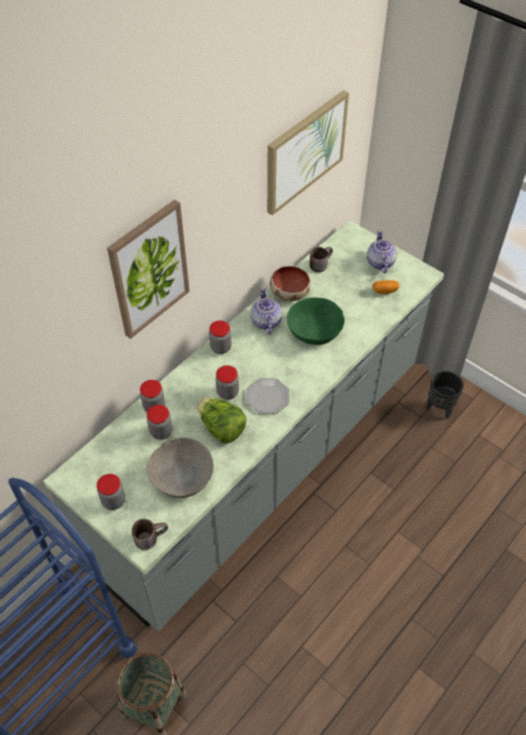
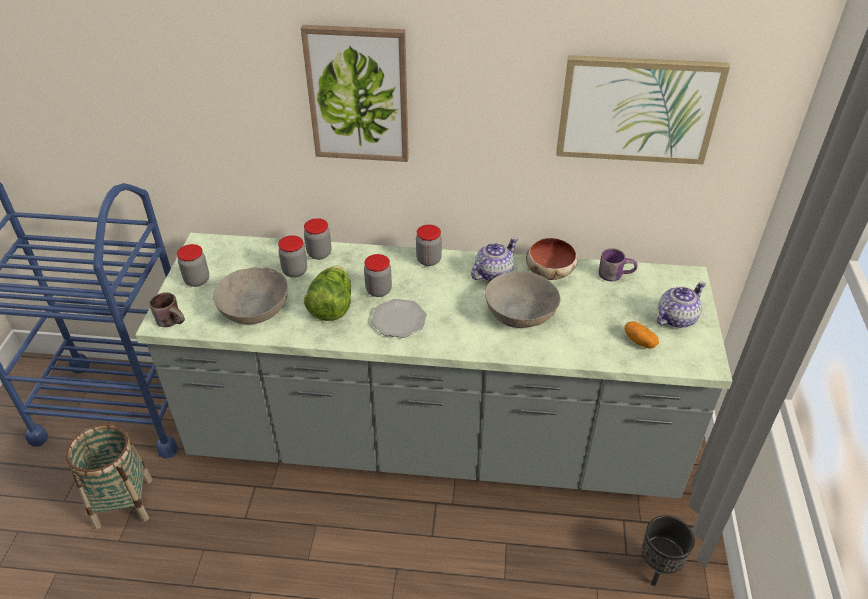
camera: 55 degrees right, 10 degrees down
green bowl [287,298,345,345] -> grey bowl [485,271,560,328]
brown mug [310,247,333,272] -> purple mug [599,248,637,281]

